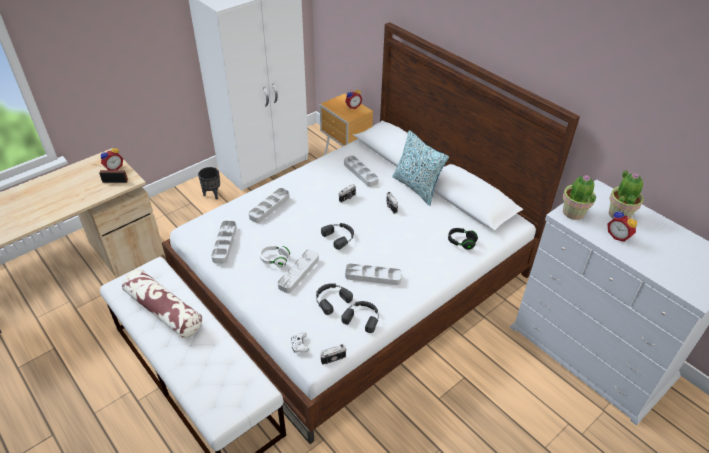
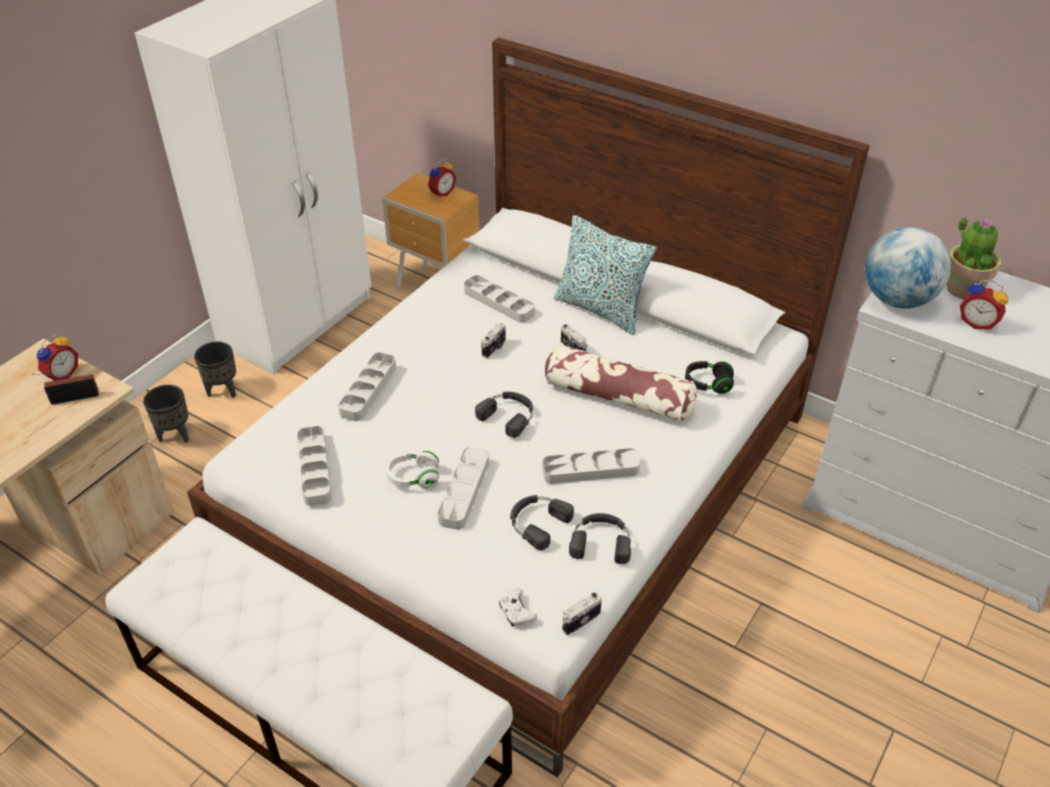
camera: 15 degrees left, 0 degrees up
pillow [122,269,202,338] -> pillow moved to [545,344,697,422]
potted plant [563,175,596,220] -> globe [865,227,951,309]
none -> black planter [143,385,189,443]

